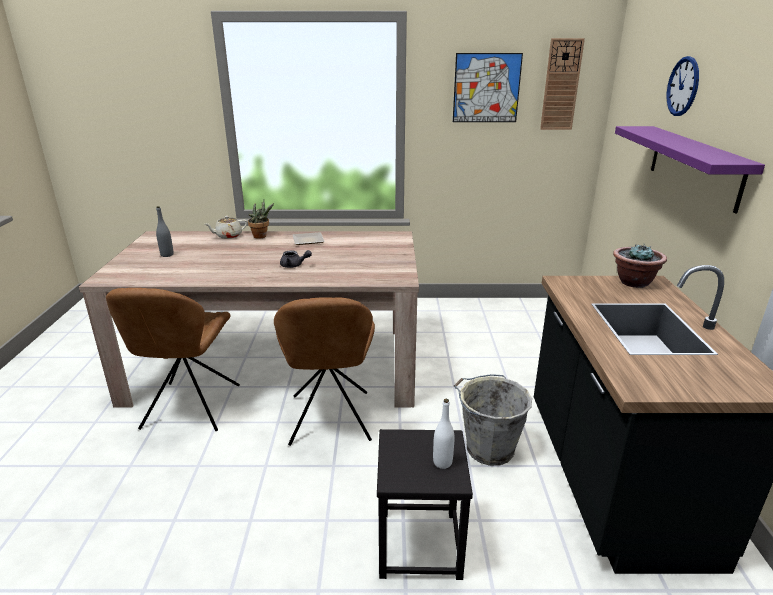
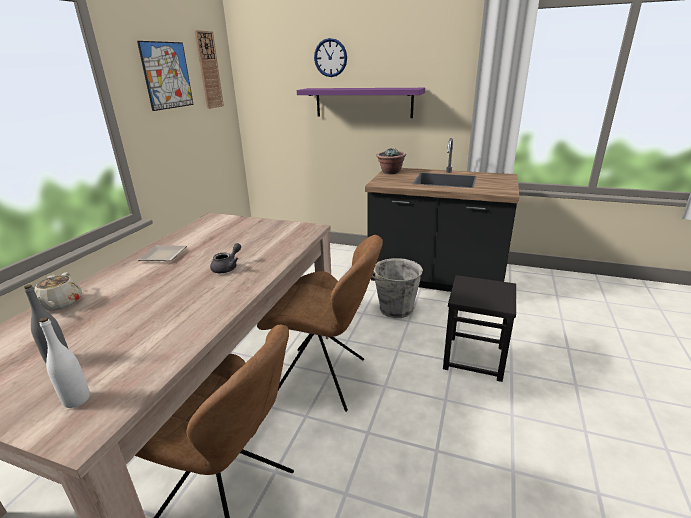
camera: 70 degrees left, 0 degrees up
potted plant [248,200,274,239] -> none
white bottle [433,399,455,469] -> white bottle moved to [39,317,90,408]

